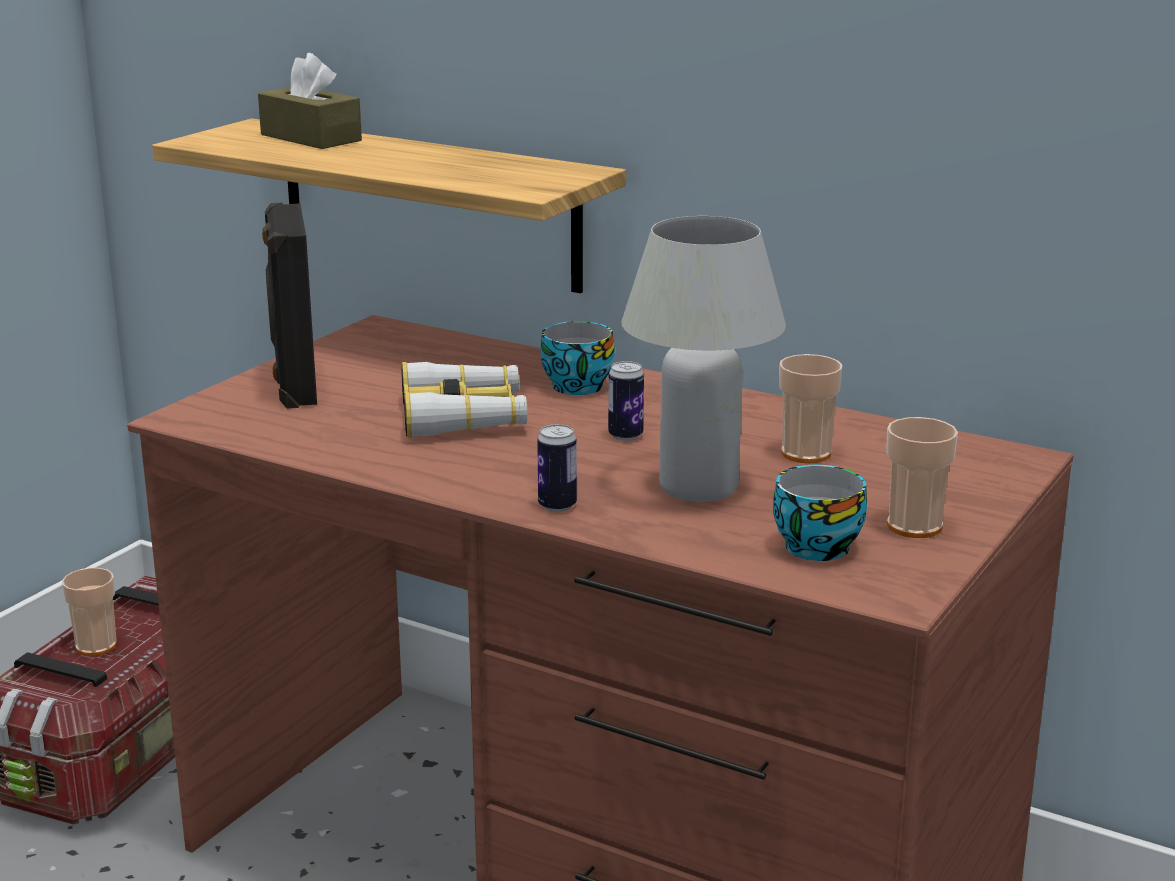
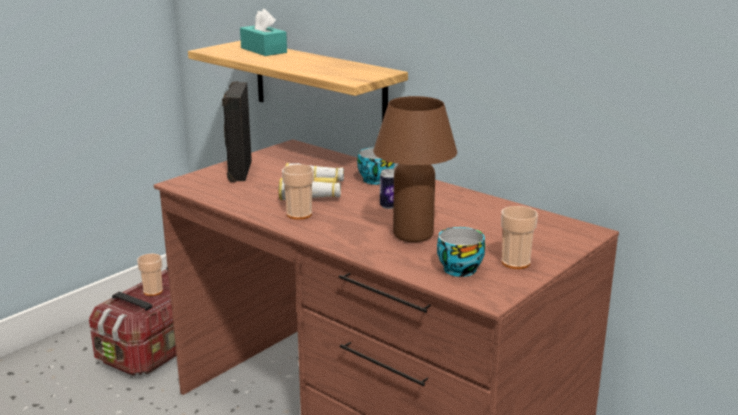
camera: 10 degrees right, 0 degrees up
brown tissue box [258,53,362,149] -> turquoise tissue box [240,8,287,56]
can [537,424,577,512] -> none
white table lamp [621,216,786,502] -> brown table lamp [373,96,457,242]
cup [779,354,842,463] -> cup moved to [282,164,314,220]

